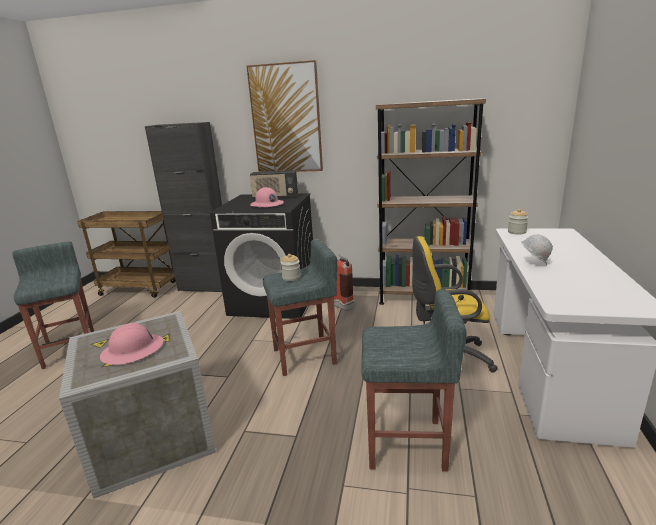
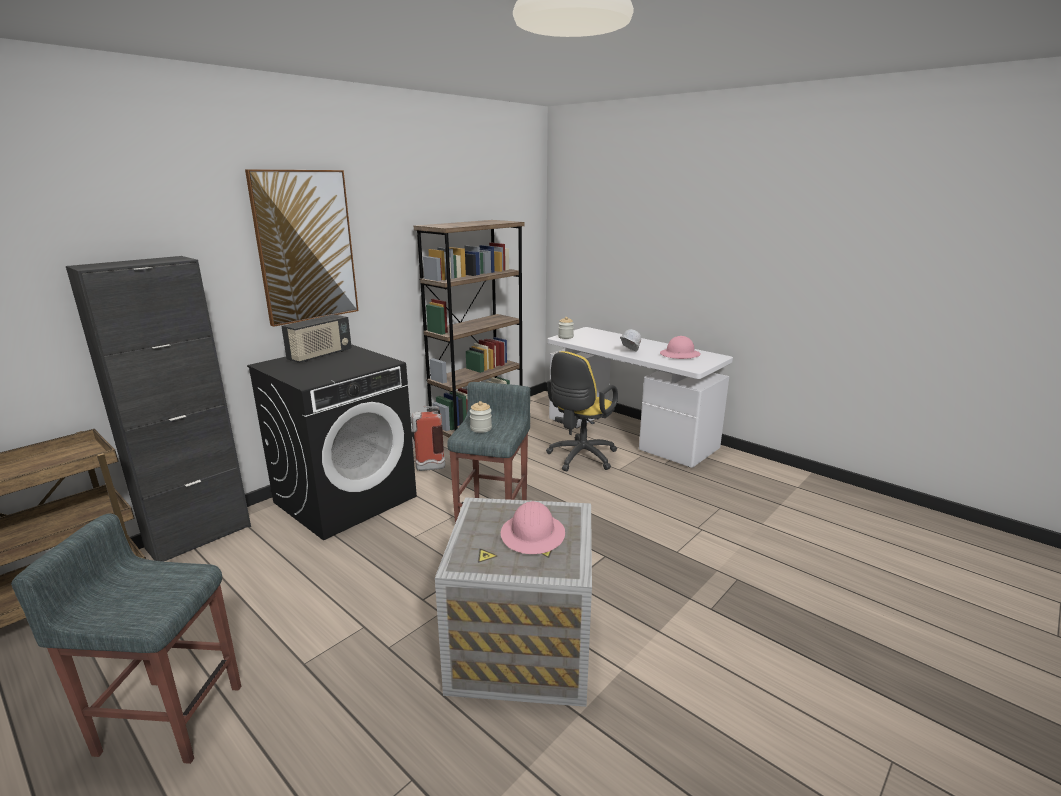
camera: 60 degrees left, 0 degrees up
pink hard hat [250,187,284,208] -> pink hard hat moved to [660,336,701,359]
grey stool [361,289,466,472] -> none

